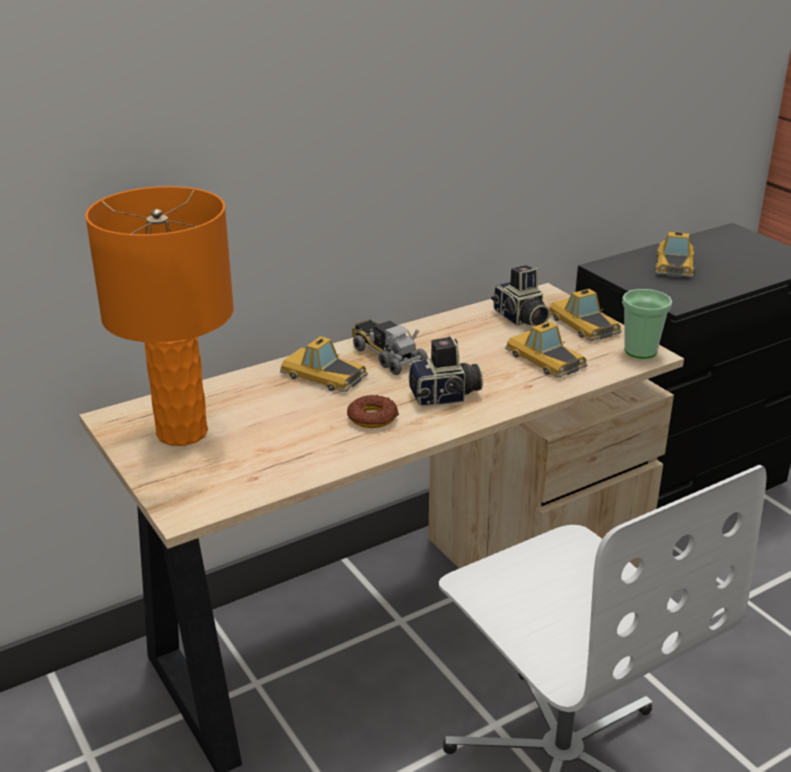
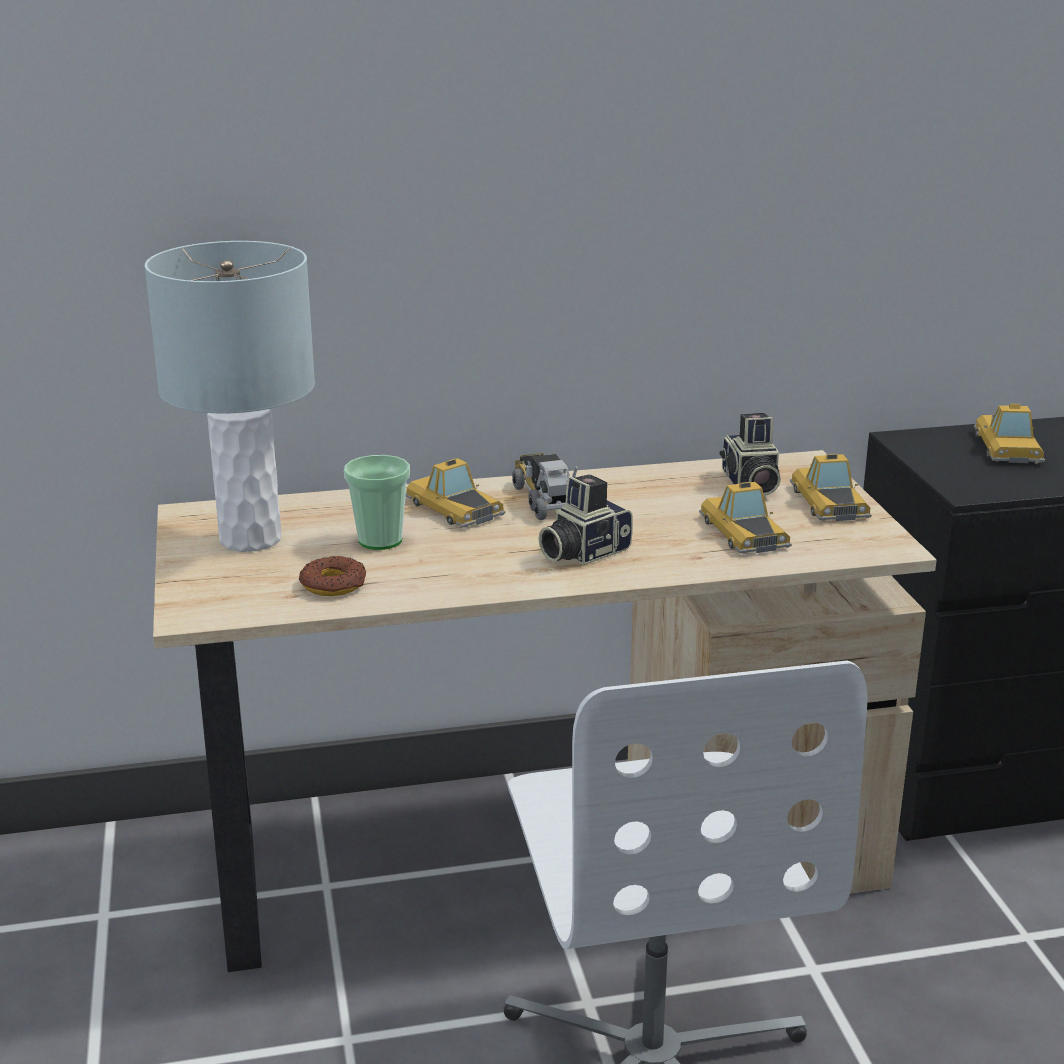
camera: 20 degrees right, 5 degrees down
orange table lamp [85,186,234,446] -> grey table lamp [144,241,315,552]
donut [347,395,399,428] -> donut moved to [299,556,366,596]
camera [409,335,483,407] -> camera turned 135 degrees clockwise [538,474,633,565]
cup [622,289,672,359] -> cup moved to [344,455,410,550]
toy car [655,232,694,277] -> toy car turned 150 degrees clockwise [974,404,1045,464]

